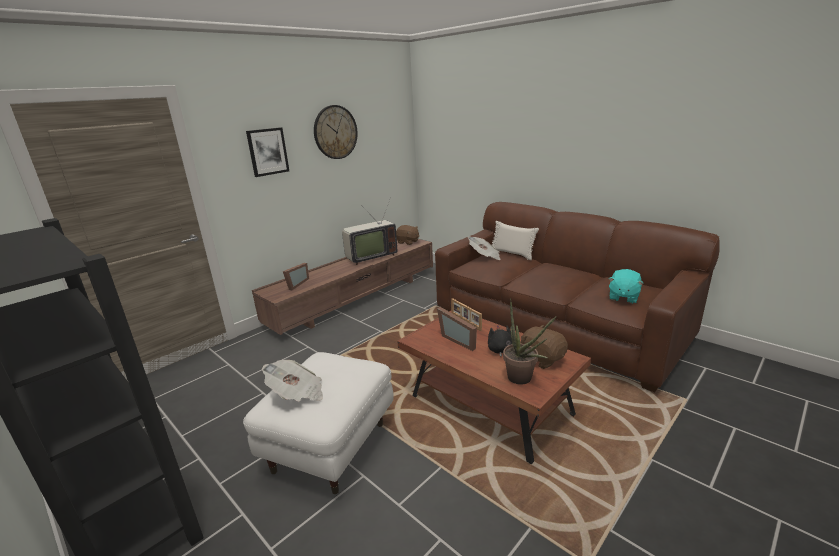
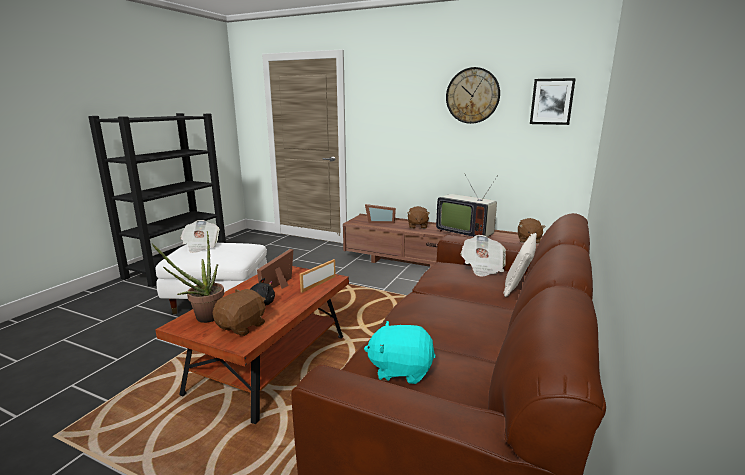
camera: 70 degrees right, 5 degrees down
picture [246,127,289,177] -> picture moved to [530,78,576,125]
none -> brown plush toy [408,206,430,229]

